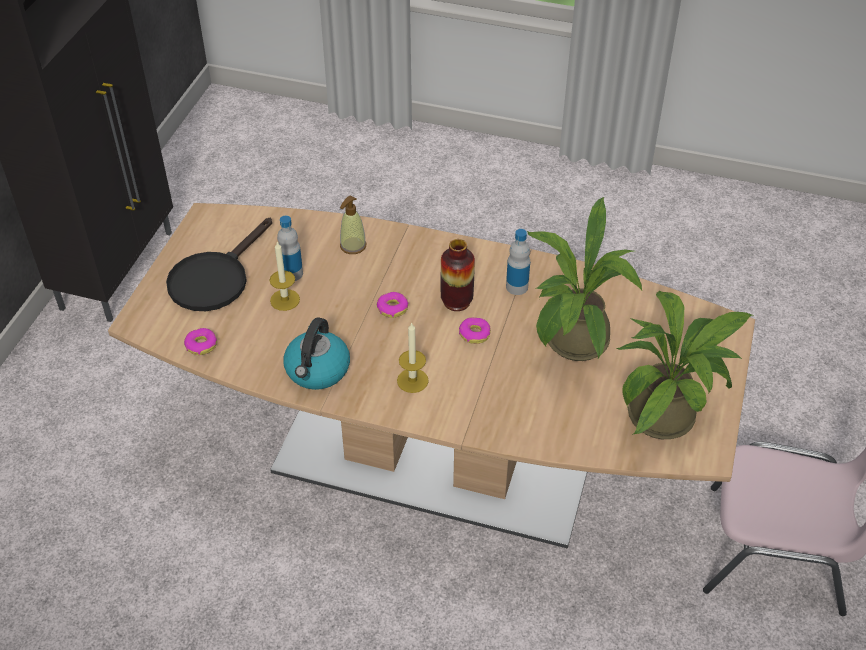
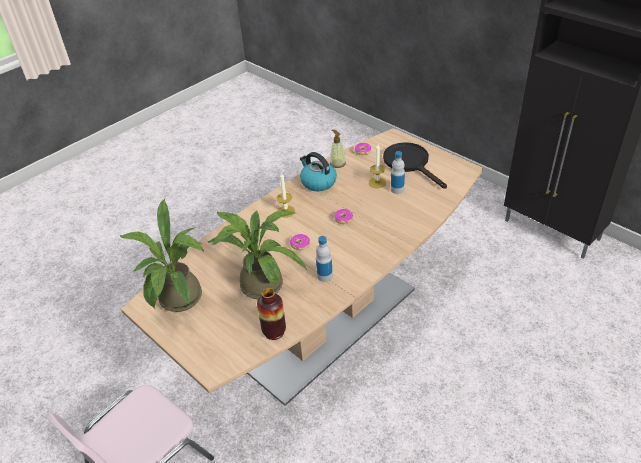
camera: 120 degrees right, 5 degrees down
soap dispenser [340,196,366,254] -> soap dispenser moved to [330,130,346,168]
vase [441,239,475,311] -> vase moved to [257,288,286,340]

